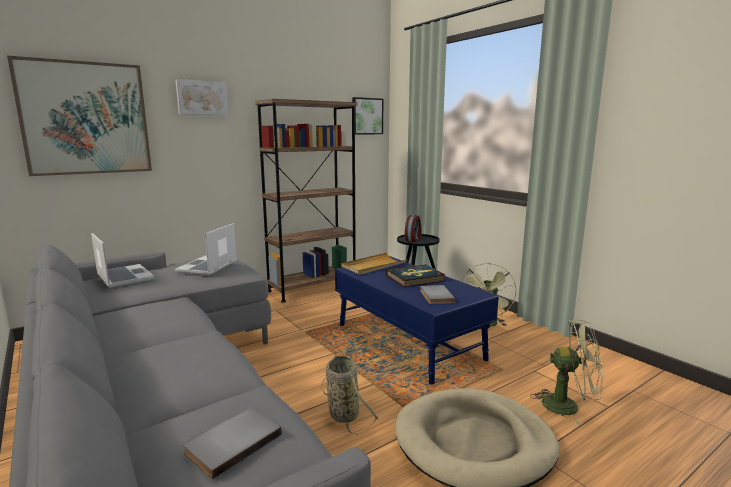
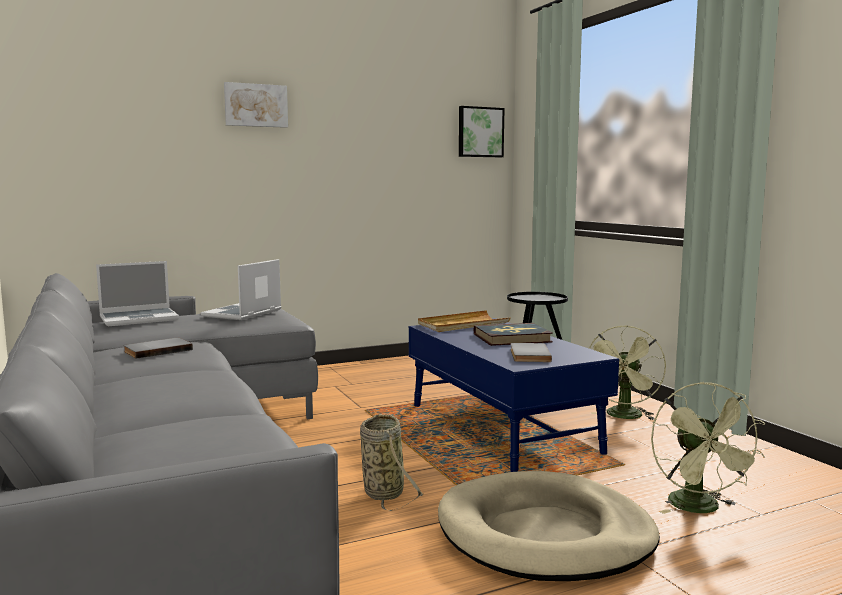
camera: 10 degrees right, 5 degrees down
picture [7,56,152,176] -> none
laptop [91,233,155,288] -> laptop turned 90 degrees clockwise [96,261,179,326]
grey book [183,408,282,479] -> grey book moved to [123,338,193,359]
brown bookcase [255,99,357,303] -> none
alarm clock [405,214,422,242] -> none
green fan [530,320,604,425] -> green fan turned 60 degrees clockwise [651,382,765,514]

